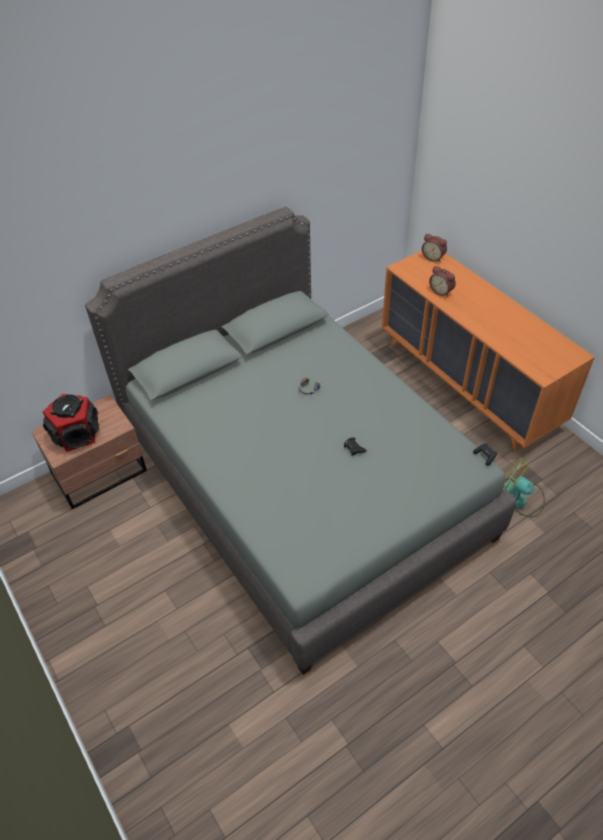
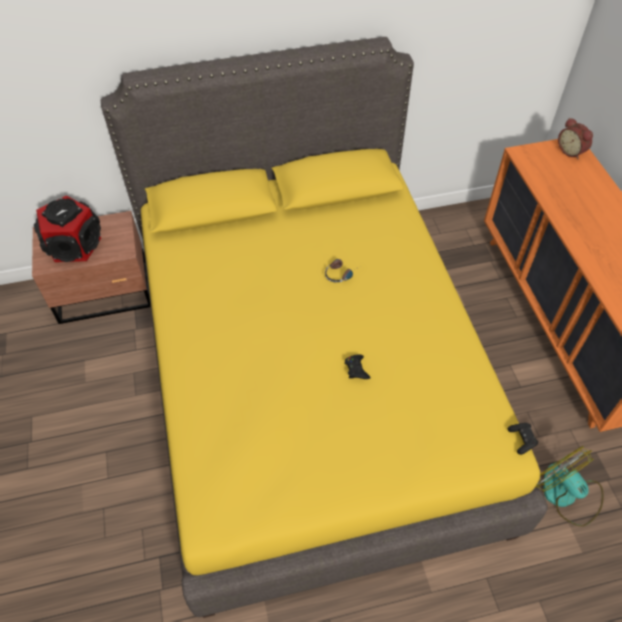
camera: 20 degrees right, 5 degrees up
grey bed [85,207,516,675] -> yellow bed [101,37,548,618]
alarm clock [429,266,456,297] -> none

